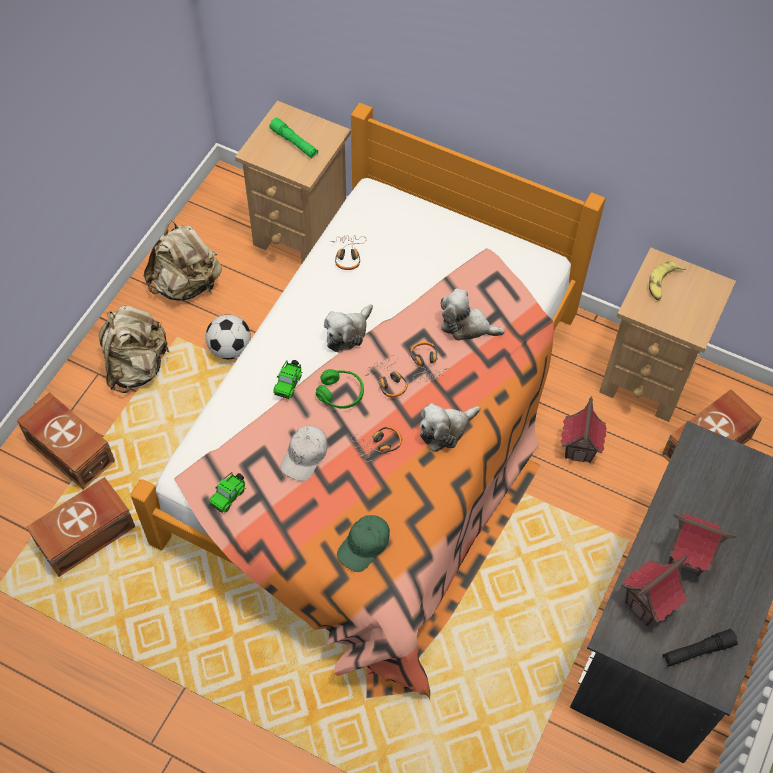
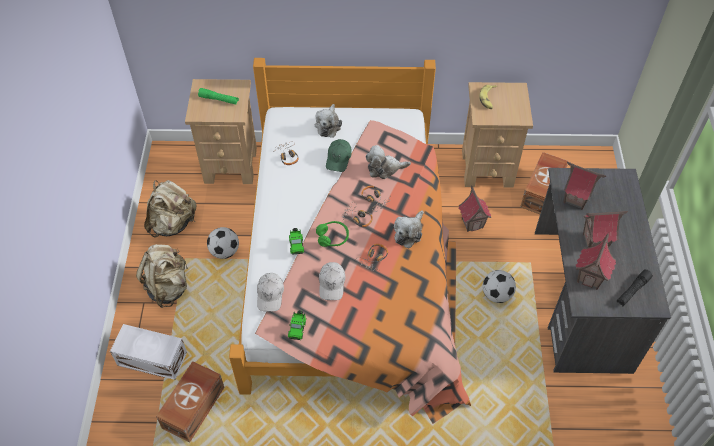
camera: 25 degrees left, 5 degrees down
brown storage box [17,392,115,490] -> white storage box [110,324,187,380]
plush toy [324,304,373,353] -> plush toy moved to [315,104,342,138]
green cap [337,515,390,572] -> green cap moved to [326,139,352,172]
none -> white cap [257,273,284,312]
none -> football [483,270,516,303]
none -> toy house [564,162,606,210]

